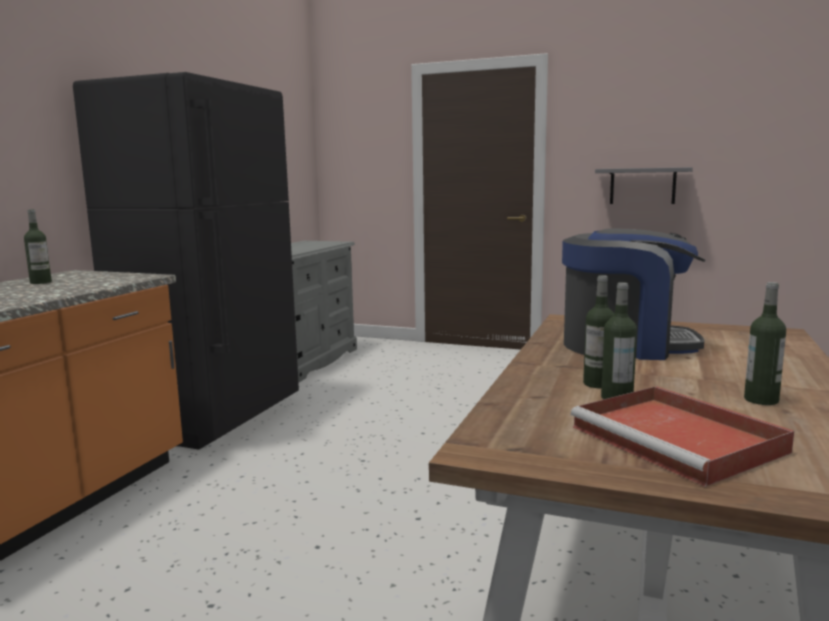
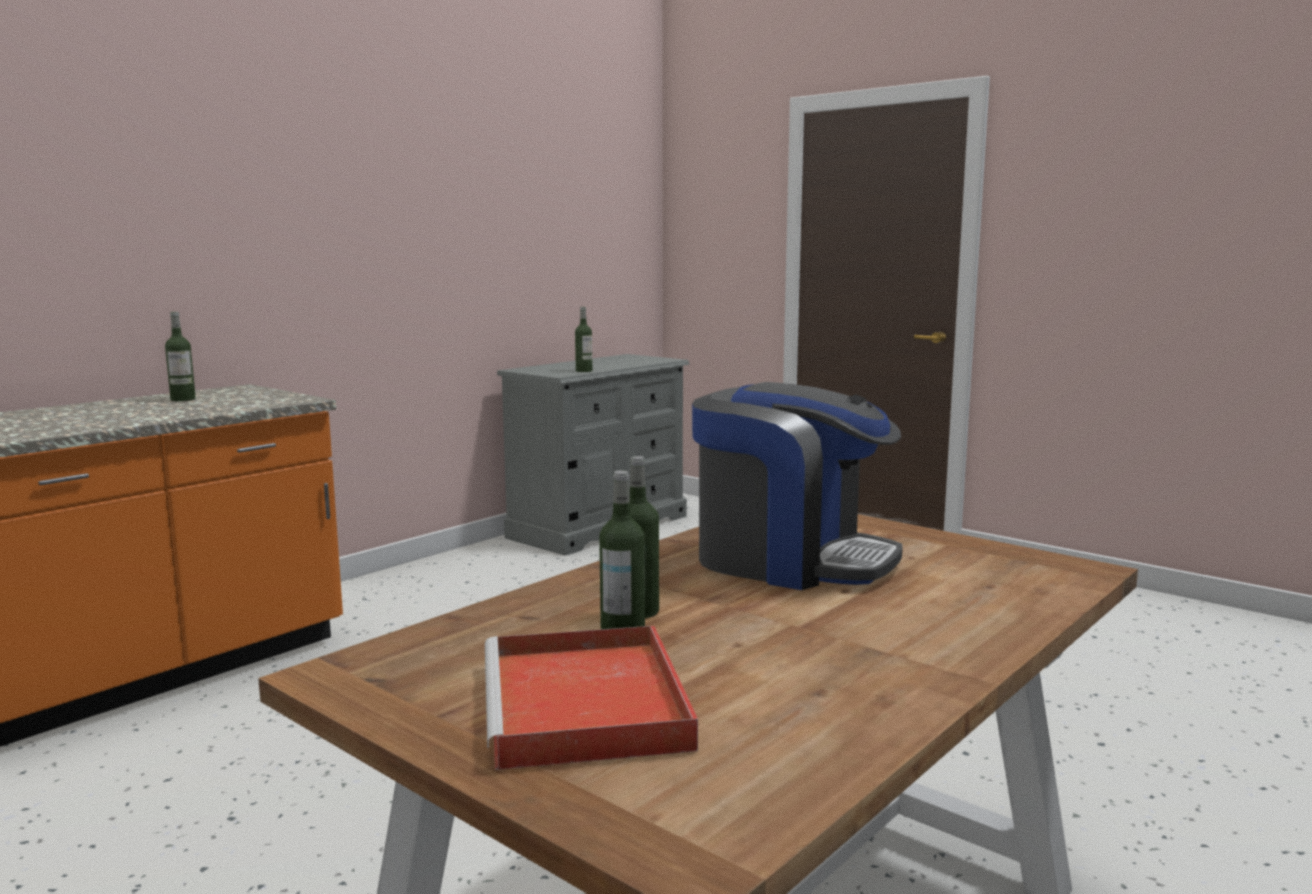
camera: 20 degrees right, 0 degrees up
black fridge [73,72,299,450] -> none
grey shelf [595,167,693,204] -> none
bottle [744,282,786,405] -> bottle moved to [575,307,592,372]

